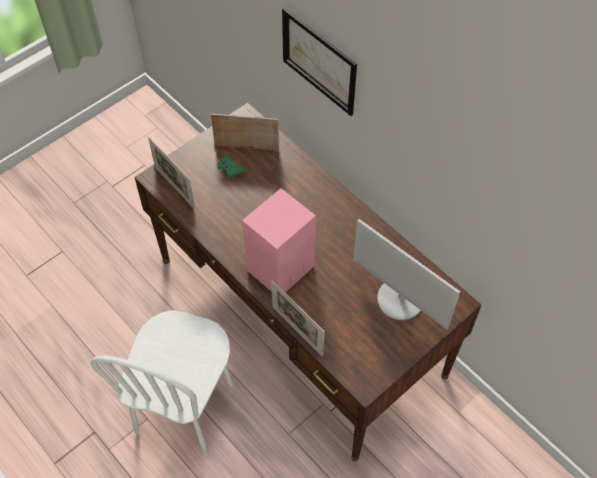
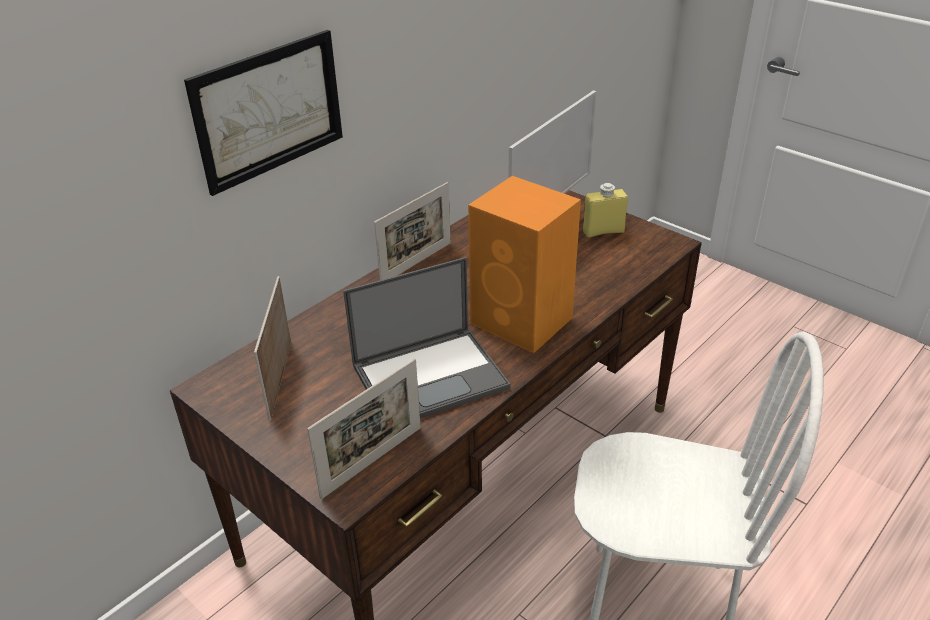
camera: 95 degrees left, 20 degrees down
green game controller [217,154,248,179] -> none
pink speaker [242,188,316,292] -> orange speaker [468,176,581,353]
picture frame [271,280,325,357] -> picture frame moved to [374,182,451,280]
none -> laptop [343,257,510,419]
none -> yellow bottle [583,183,628,238]

